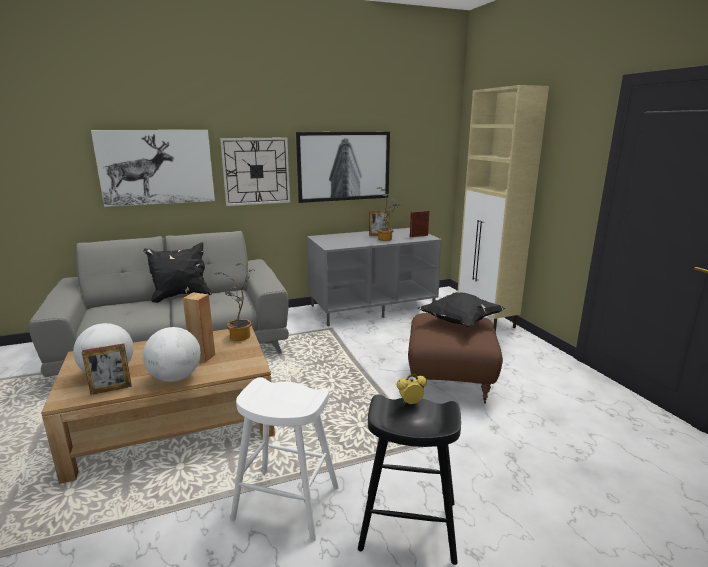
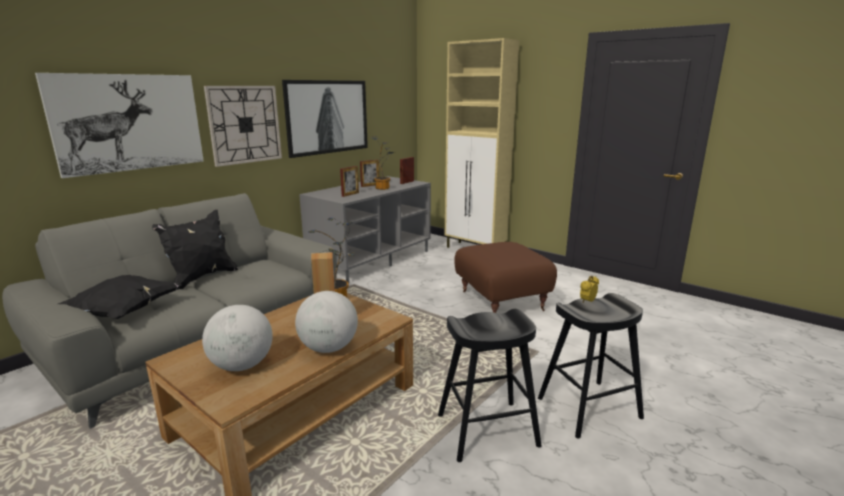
camera: 30 degrees left, 0 degrees up
picture frame [82,344,132,395] -> picture frame moved to [340,166,359,197]
white stool [230,377,339,542] -> black stool [438,309,542,462]
black pillow [418,292,506,327] -> black pillow moved to [58,275,182,319]

